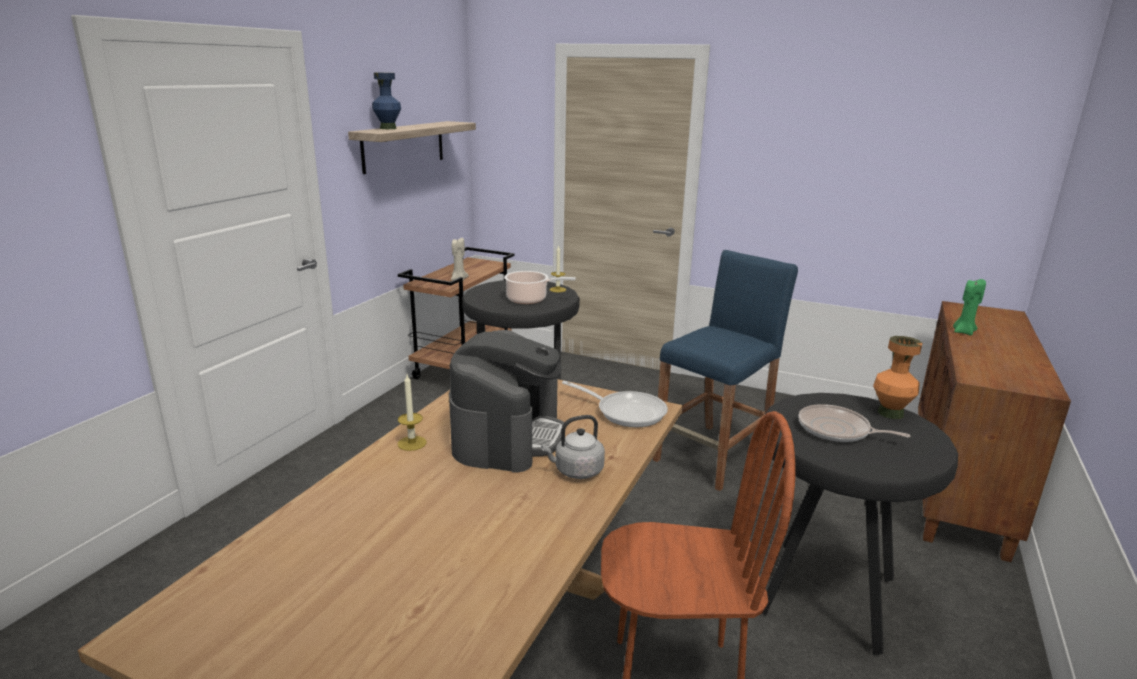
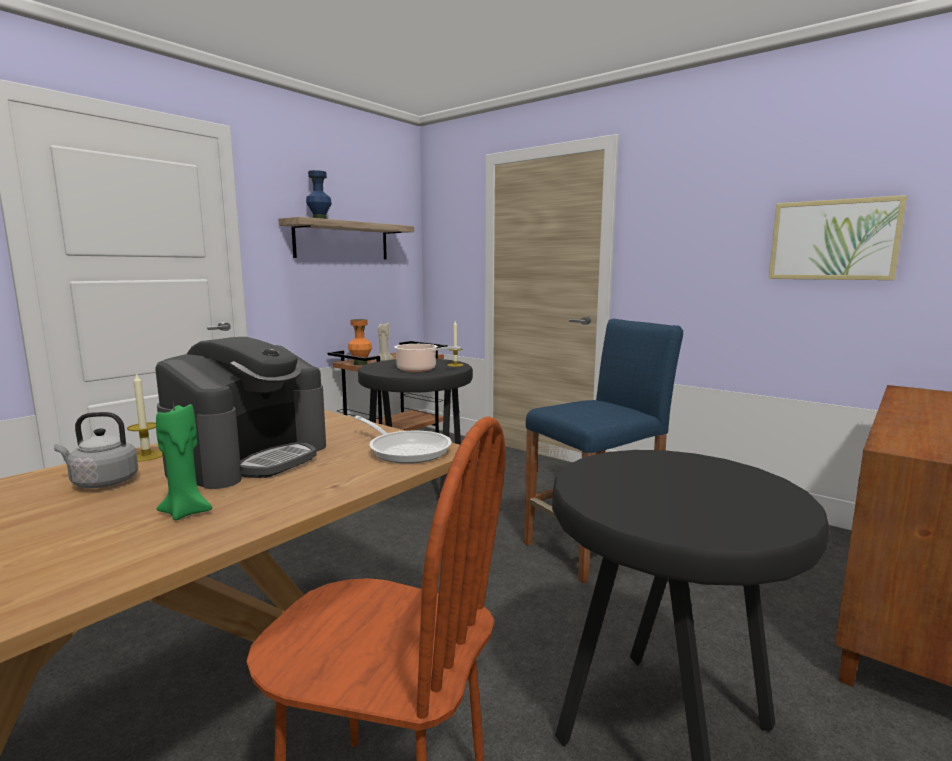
camera: 15 degrees right, 10 degrees down
grey kettle [541,415,605,479] -> grey kettle moved to [54,412,138,488]
frying pan [798,404,910,442] -> none
orange vase [873,336,922,419] -> orange vase moved to [348,319,372,365]
green candle [953,279,986,335] -> green candle moved to [156,403,212,520]
none -> picture [769,195,907,280]

